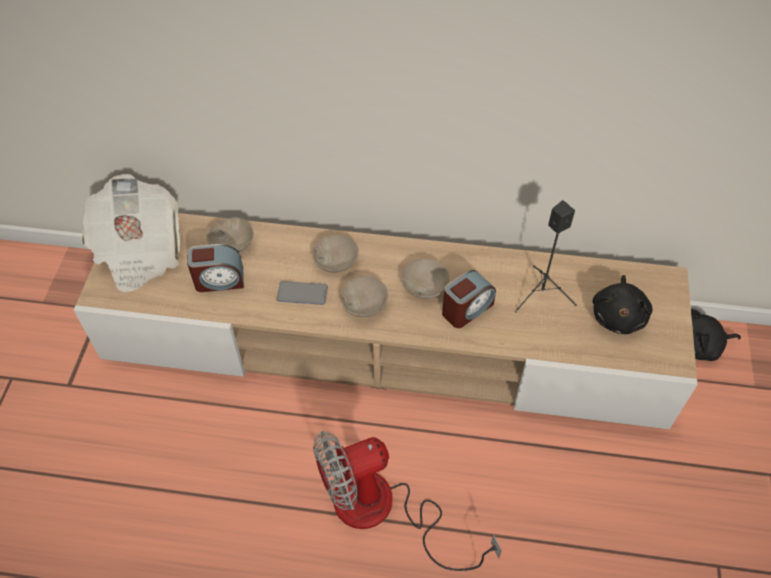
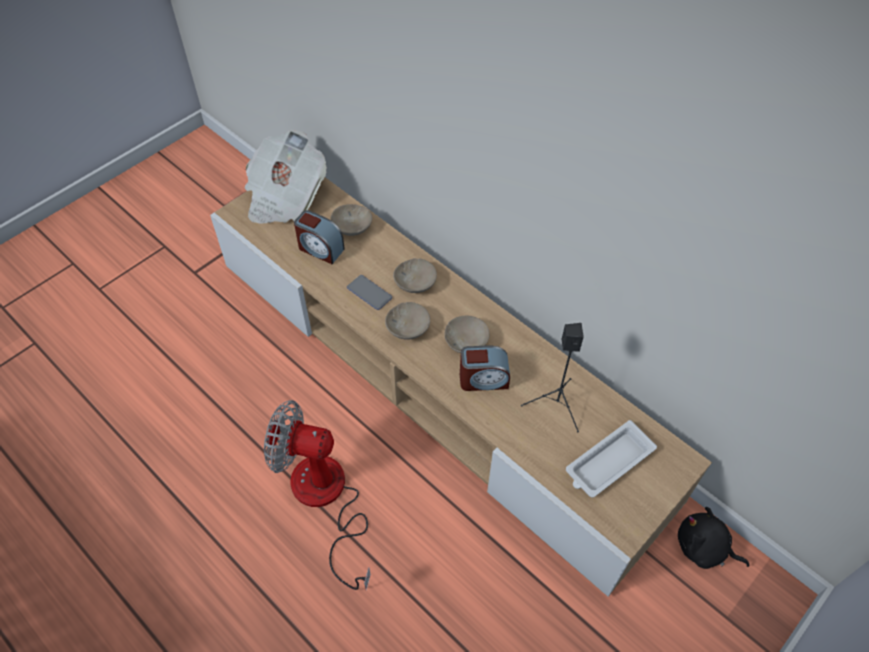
camera: 35 degrees right, 0 degrees up
black plush toy [593,275,653,334] -> white tray [566,420,657,498]

